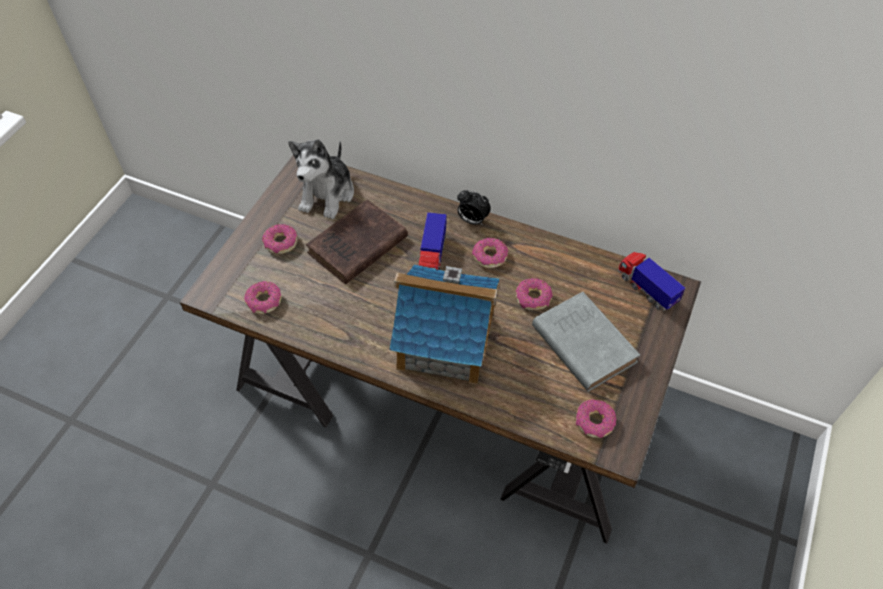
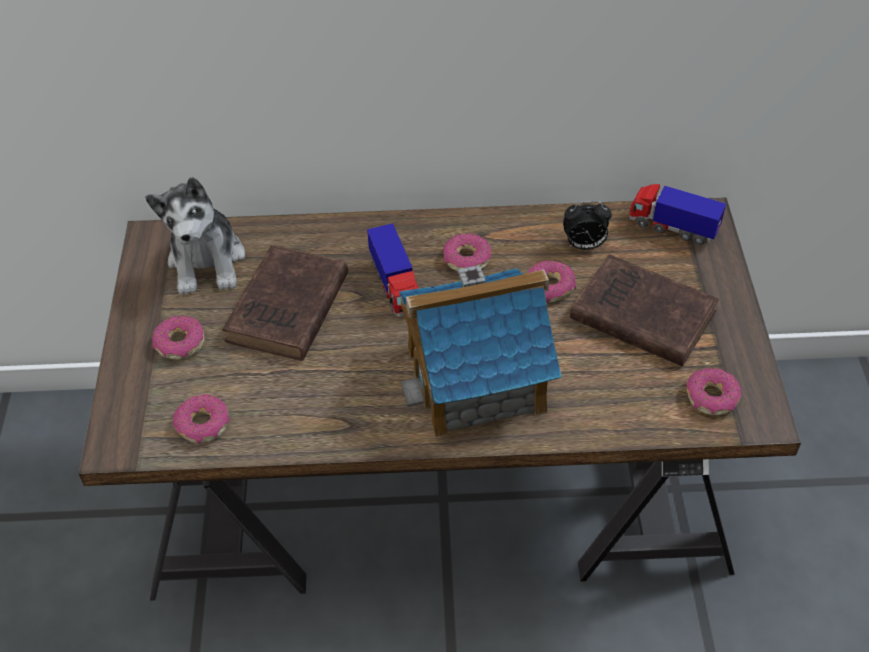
camera: 25 degrees left, 5 degrees down
alarm clock [457,190,491,225] -> alarm clock moved to [563,201,612,250]
grey book [532,292,640,392] -> brown book [570,254,719,367]

